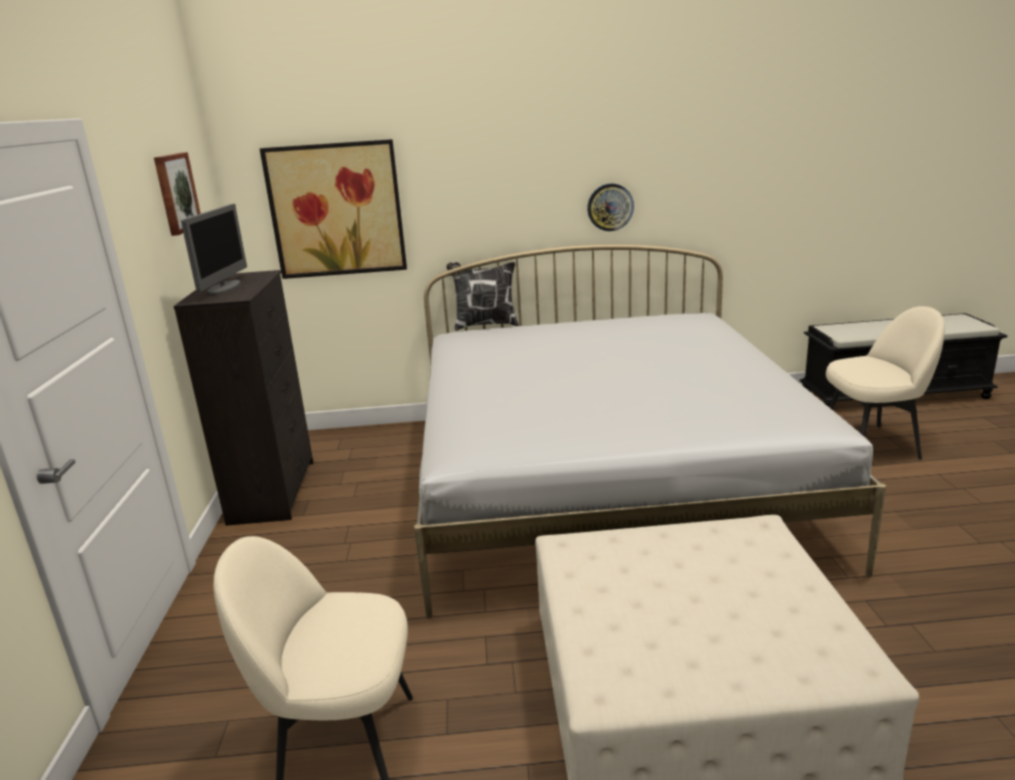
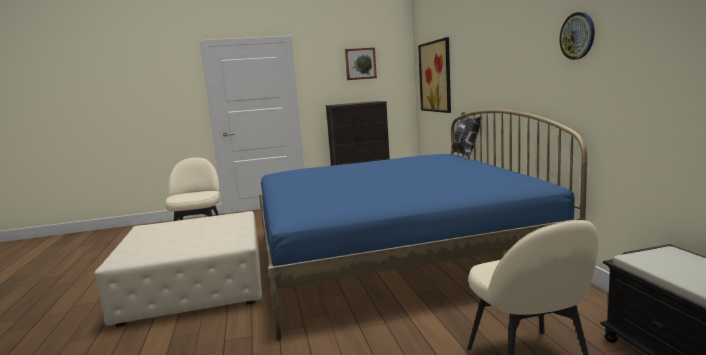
camera: 80 degrees right, 10 degrees down
monitor [181,204,247,295] -> none
white bed [414,244,886,619] -> blue bed [259,109,587,340]
wall clock [587,183,634,231] -> wall clock moved to [559,12,595,60]

